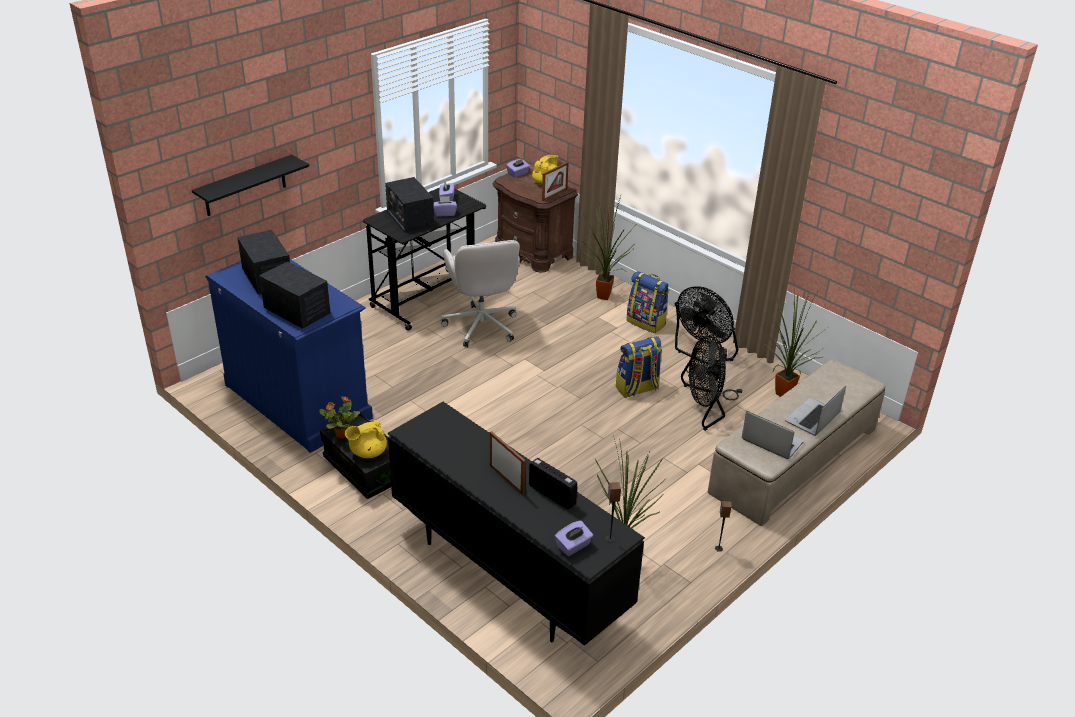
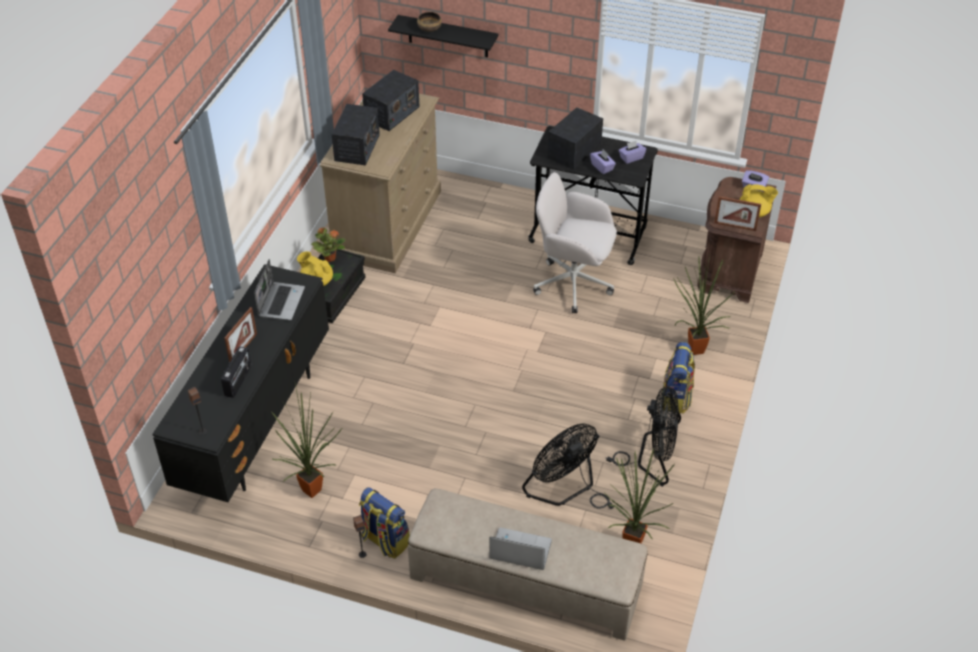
camera: 65 degrees right, 10 degrees up
blue dresser [205,259,373,453] -> beige dresser [320,84,441,273]
white office chair [441,240,520,347] -> white office chair turned 60 degrees clockwise [533,172,617,313]
purple tissue box [555,520,593,556] -> none
backpack [616,336,662,398] -> backpack moved to [359,487,410,559]
laptop [742,411,804,459] -> laptop moved to [254,259,305,321]
none -> bowl [417,12,442,32]

